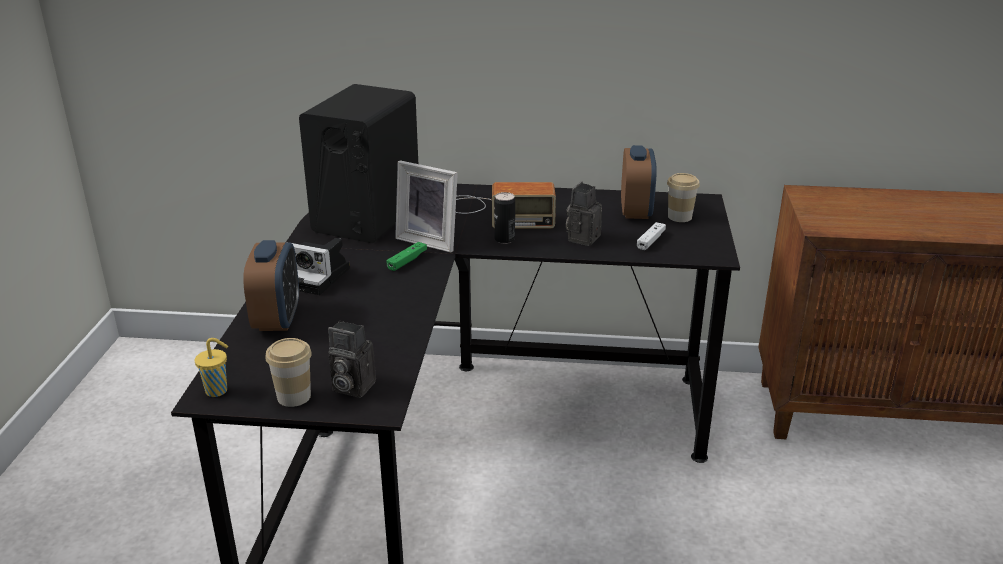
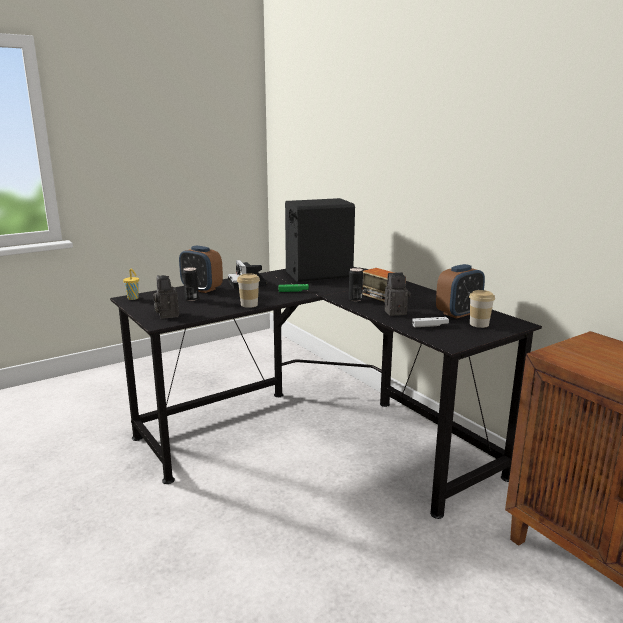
camera: 50 degrees right, 10 degrees down
alarm clock [243,240,299,331] -> alarm clock turned 75 degrees clockwise [179,246,223,293]
cup [265,338,312,407] -> cup moved to [237,274,260,308]
picture frame [395,160,458,253] -> none
none -> can [183,267,199,301]

